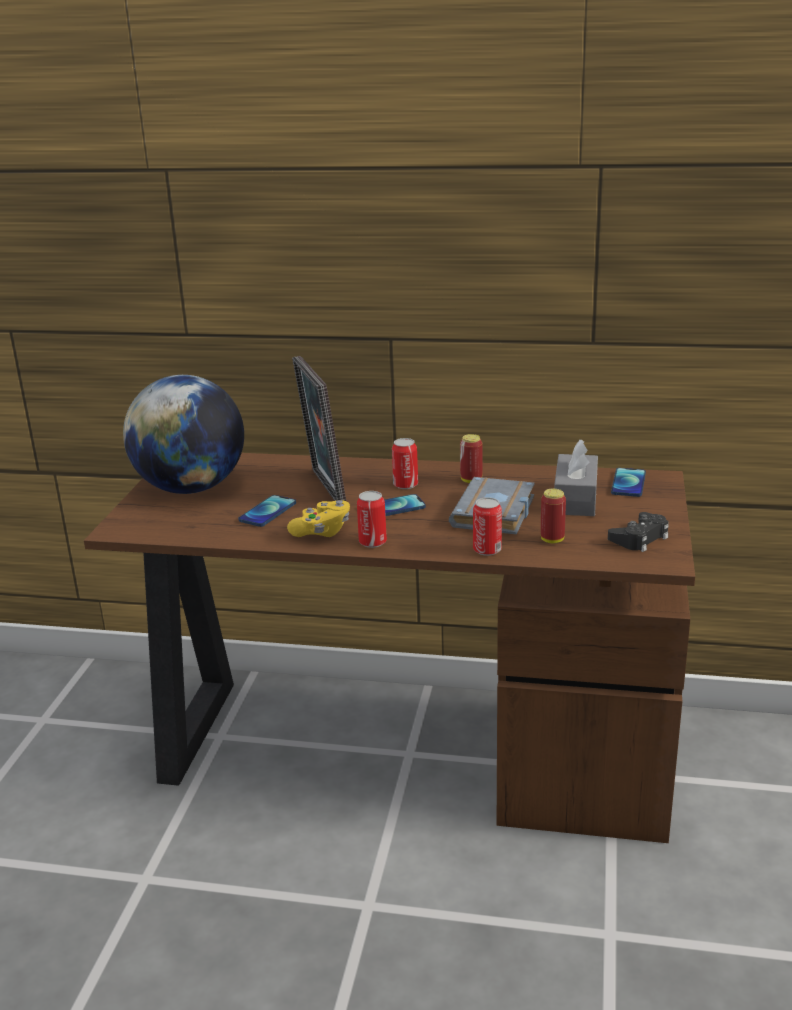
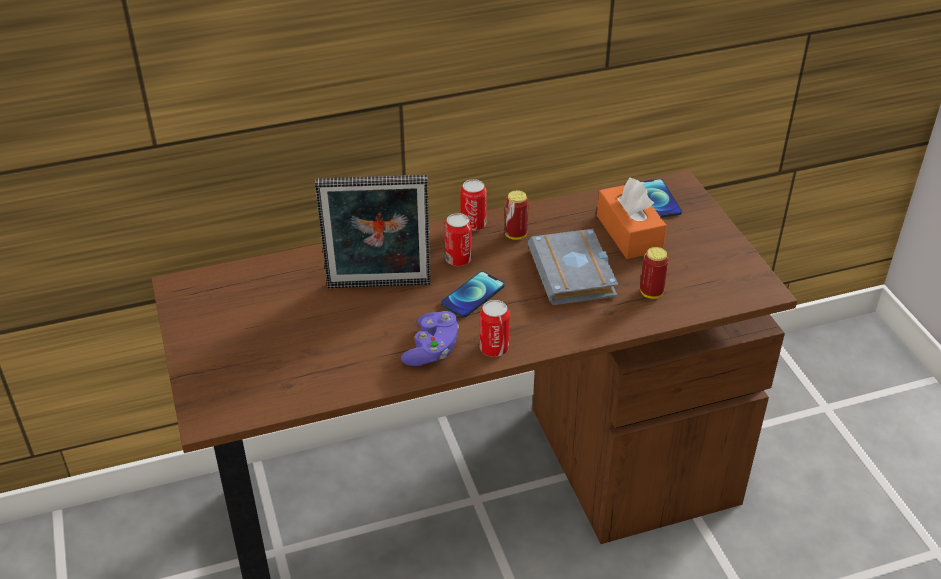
camera: 30 degrees left, 15 degrees up
globe [123,375,244,494] -> none
phone [238,495,296,527] -> none
yellow game controller [287,500,350,537] -> purple game controller [401,311,459,366]
picture frame [292,356,346,501] -> picture frame turned 45 degrees counterclockwise [315,175,431,289]
can [473,497,502,556] -> can moved to [460,179,487,231]
grey tissue box [554,440,598,516] -> orange tissue box [597,177,667,259]
black game controller [608,512,669,552] -> none

